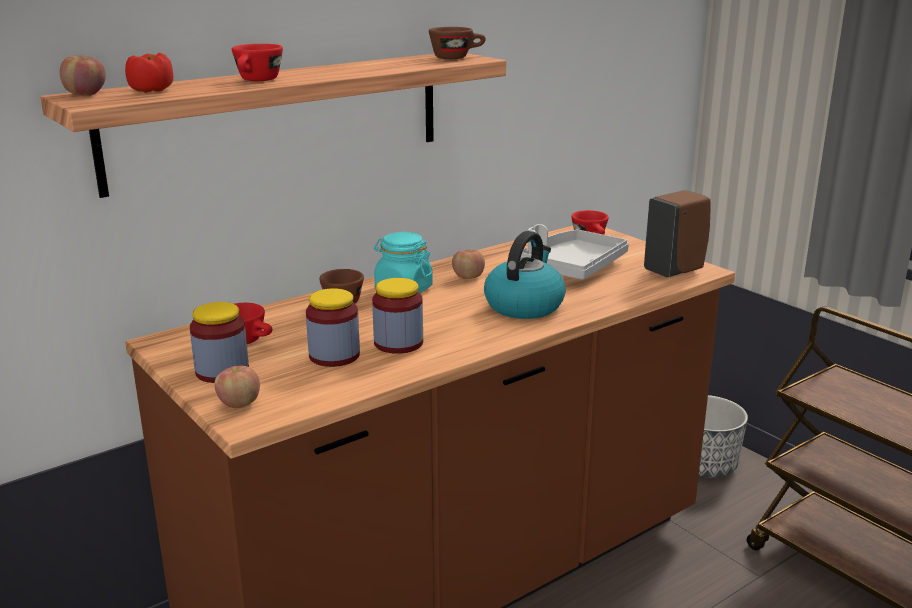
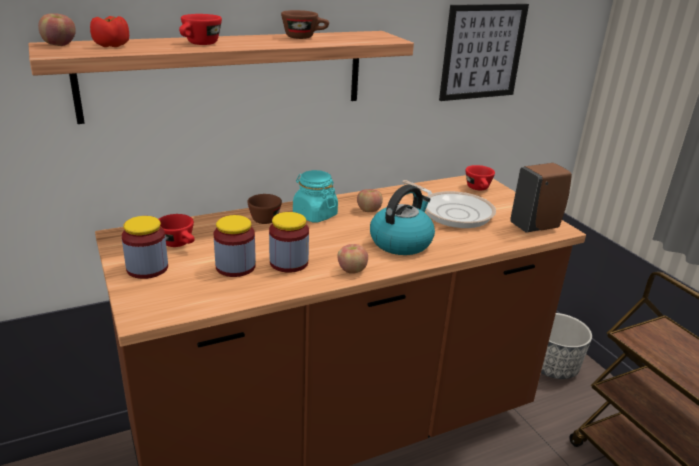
camera: 10 degrees right, 5 degrees up
apple [214,366,260,408] -> apple moved to [338,244,368,274]
brown cup [429,27,486,59] -> brown cup moved to [281,10,329,39]
grey tray [521,224,629,280] -> frying pan [402,180,496,228]
none -> picture [439,4,529,101]

